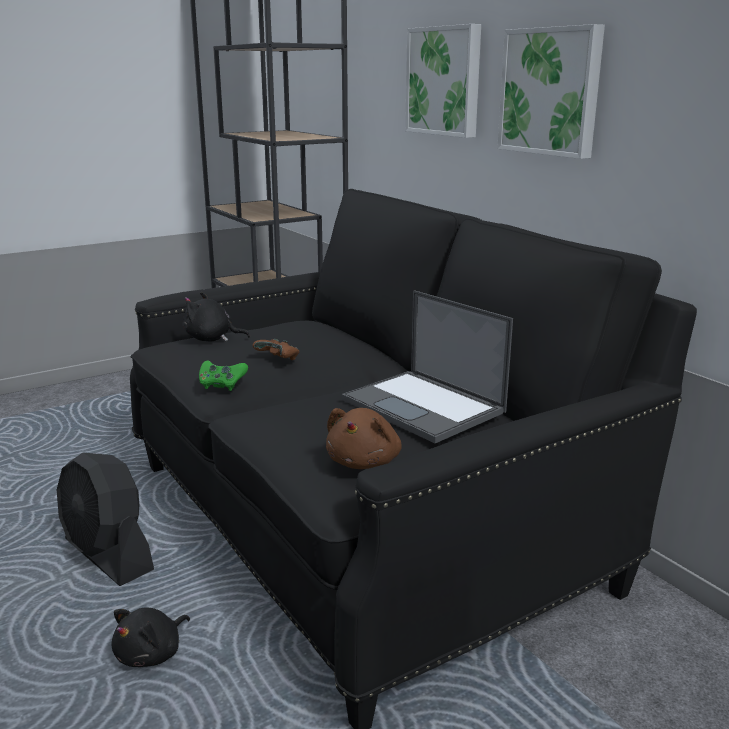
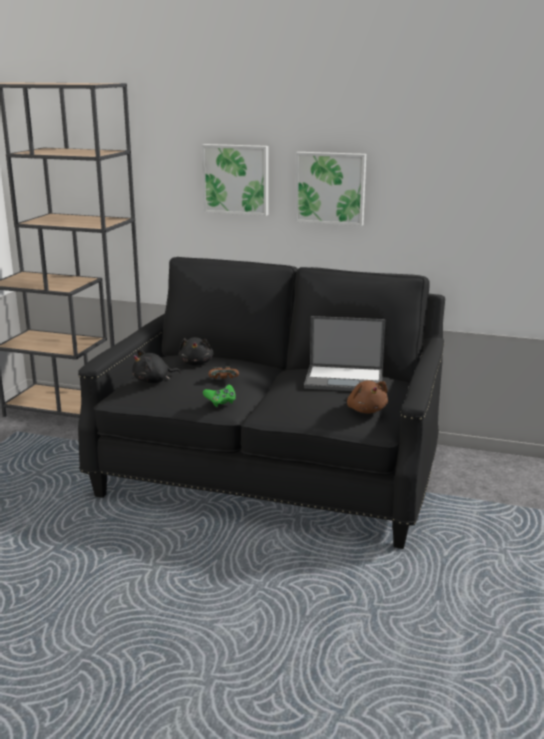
camera: 40 degrees left, 0 degrees up
black fan [57,453,154,586] -> none
black plush toy [111,608,190,667] -> black plush toy moved to [178,337,213,366]

